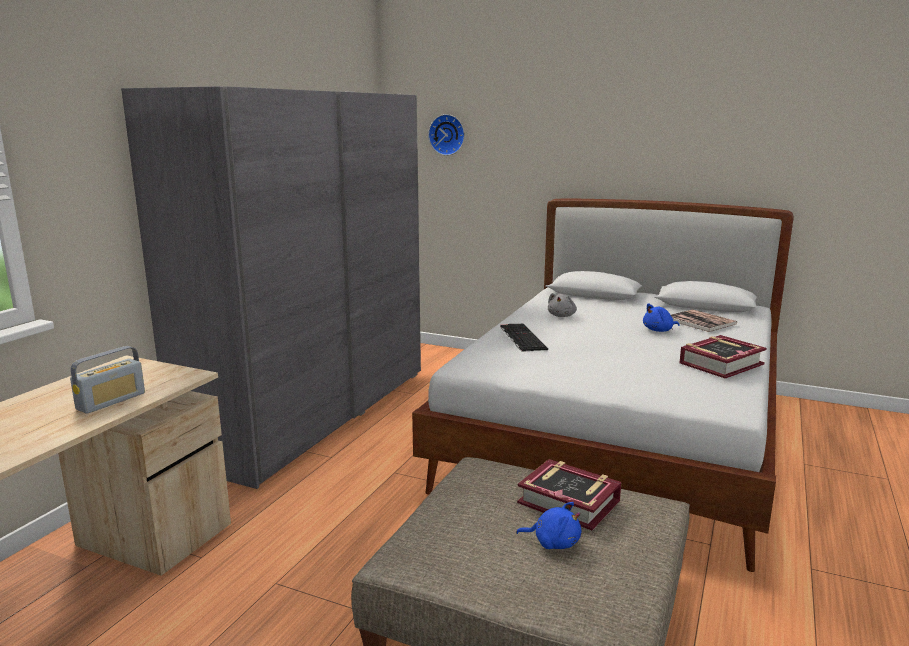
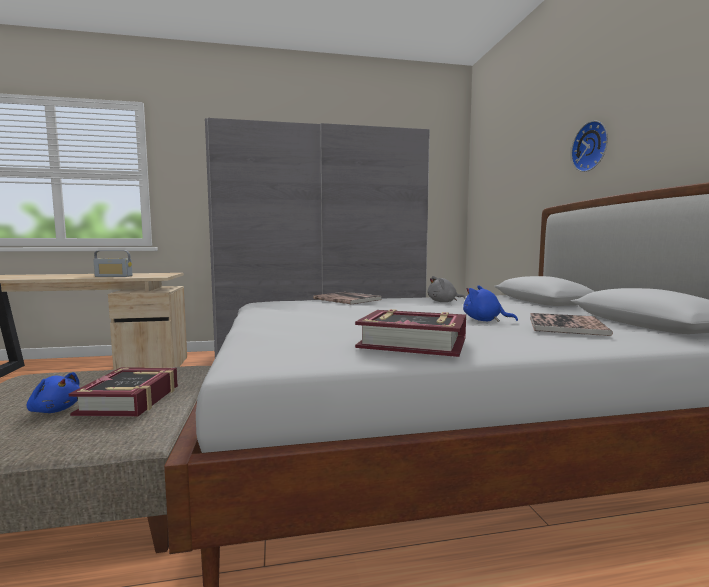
camera: 55 degrees right, 10 degrees down
wall clock [428,114,465,156] -> wall clock moved to [571,120,608,172]
keyboard [500,323,548,352] -> book [313,292,381,304]
blue plush toy [516,502,582,549] -> blue plush toy turned 45 degrees counterclockwise [27,372,80,413]

